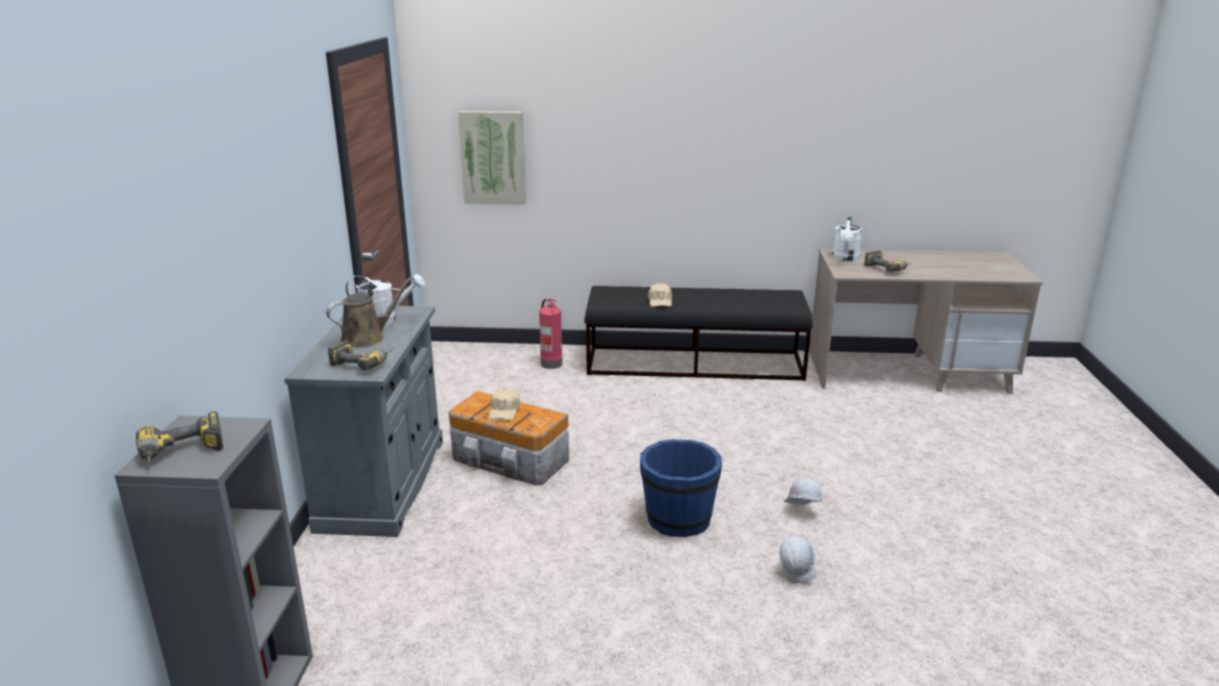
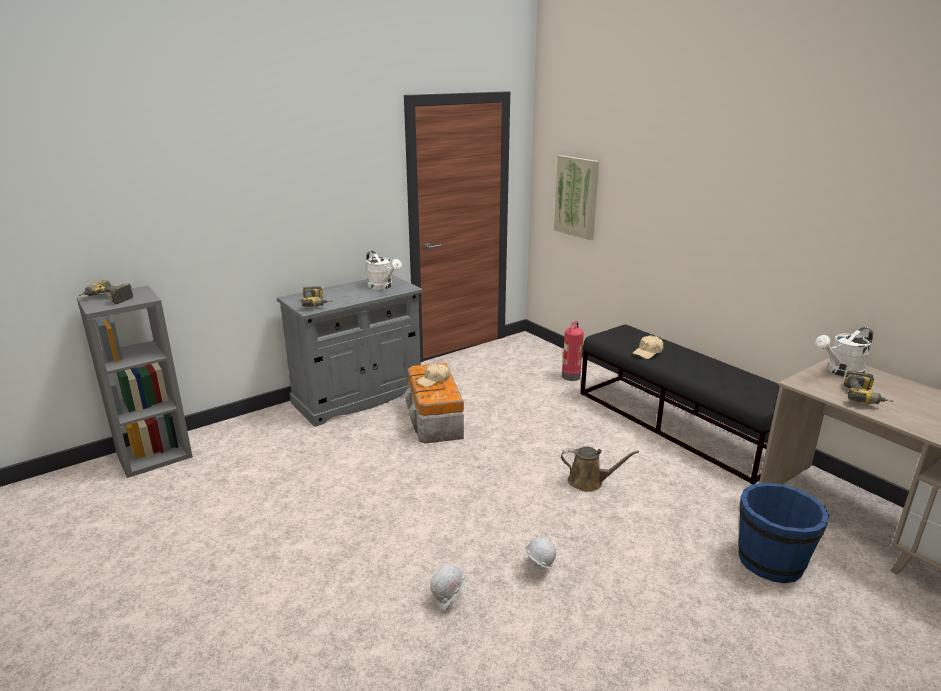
camera: 50 degrees right, 0 degrees up
brown watering can [326,277,413,347] -> brown watering can moved to [561,446,639,492]
blue bucket [640,439,722,537] -> blue bucket moved to [738,483,829,583]

